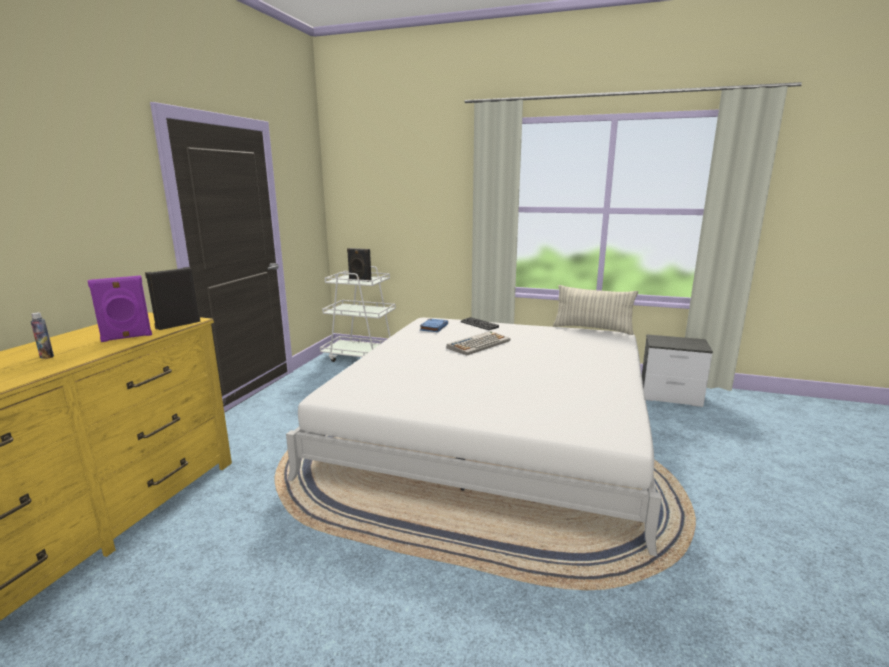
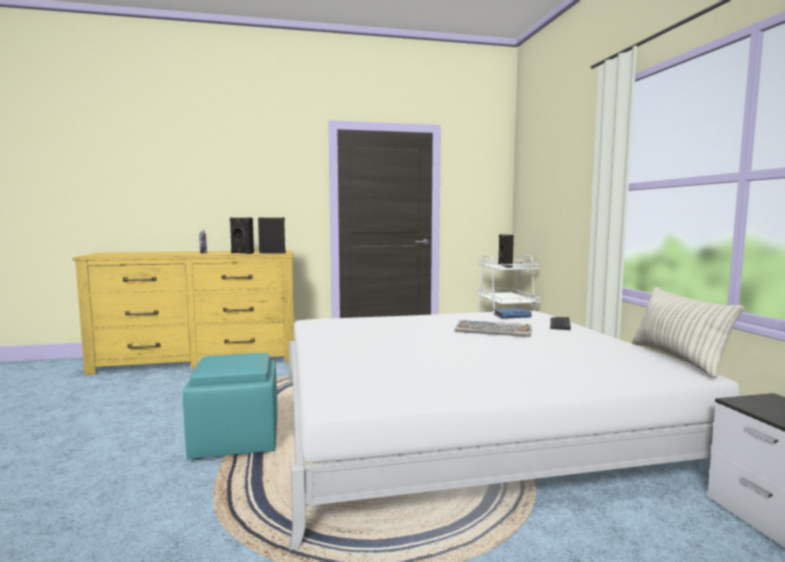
camera: 60 degrees right, 10 degrees down
purple speaker [88,275,152,342] -> black speaker [230,217,254,254]
none -> turquoise ottoman [183,353,277,460]

